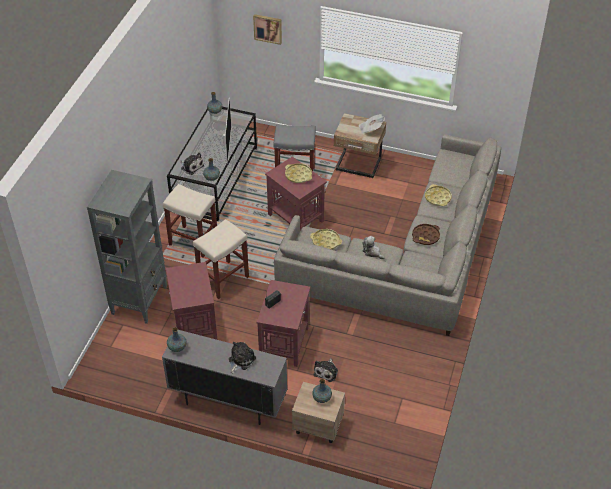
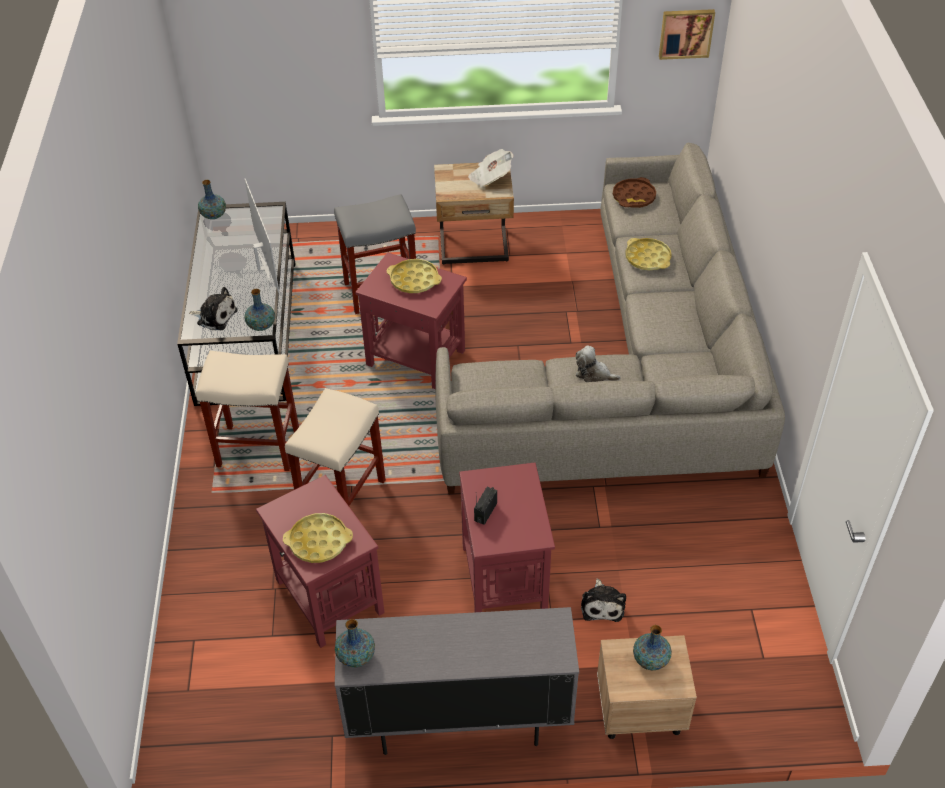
camera: 20 degrees left, 0 degrees up
grey bookcase [87,170,167,324] -> none
plush toy [229,342,256,373] -> none
picture [253,14,282,45] -> picture moved to [659,9,715,60]
yellow tray [310,229,342,250] -> yellow tray moved to [283,513,353,563]
brown tray [412,224,440,245] -> brown tray moved to [613,177,656,208]

